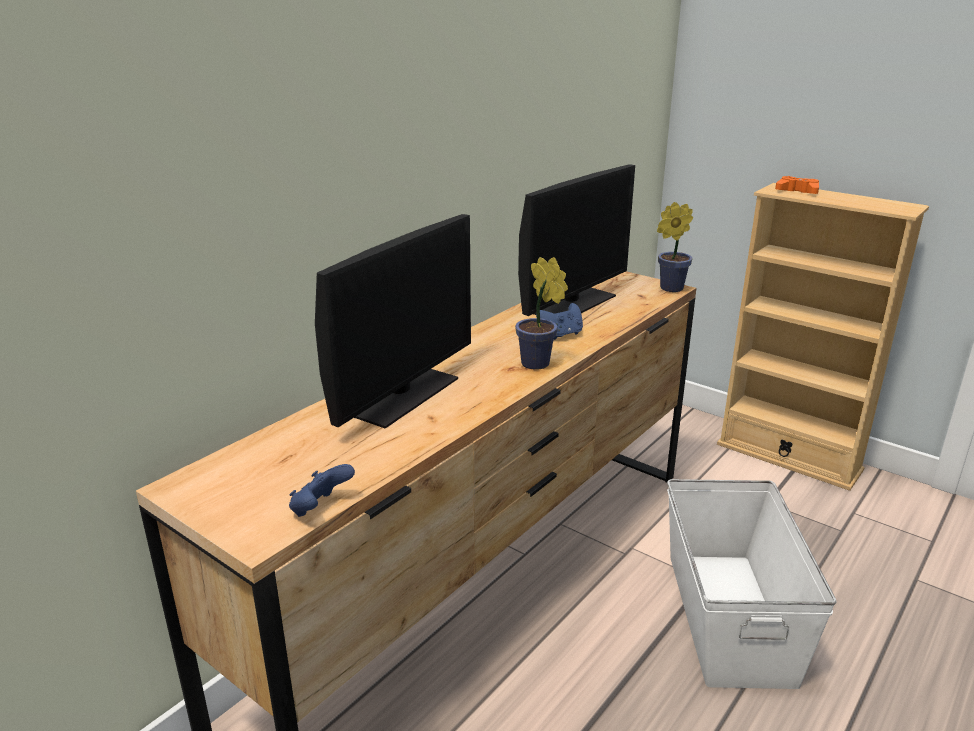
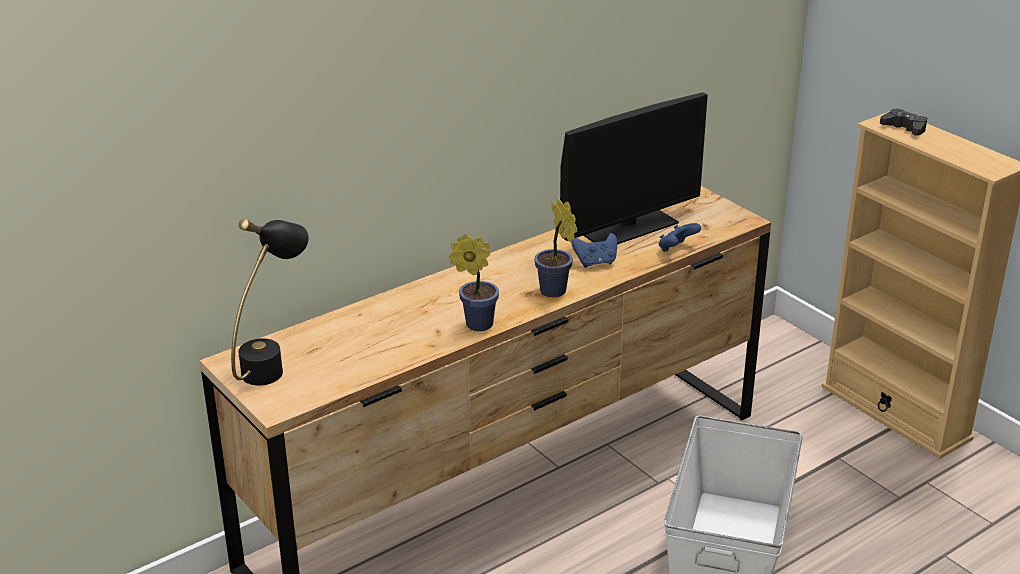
camera: 15 degrees right, 5 degrees up
blue game controller [289,464,355,517] -> blue game controller moved to [659,223,701,252]
monitor [315,214,471,428] -> none
potted plant [657,202,693,292] -> potted plant moved to [449,234,499,331]
orange game controller [775,176,819,194] -> black game controller [880,109,927,136]
none -> black table lamp [231,219,309,386]

